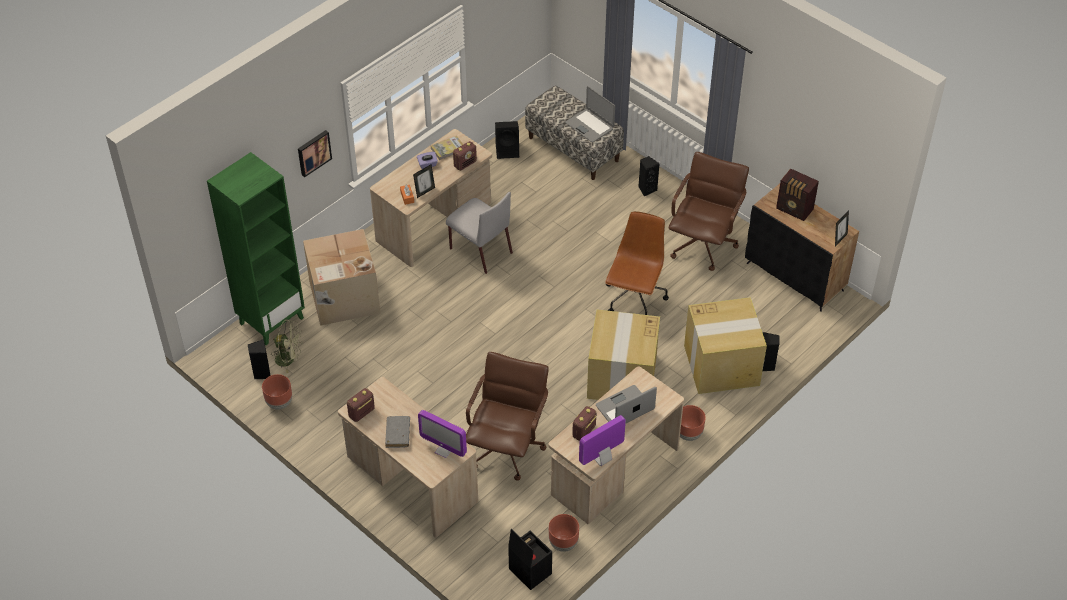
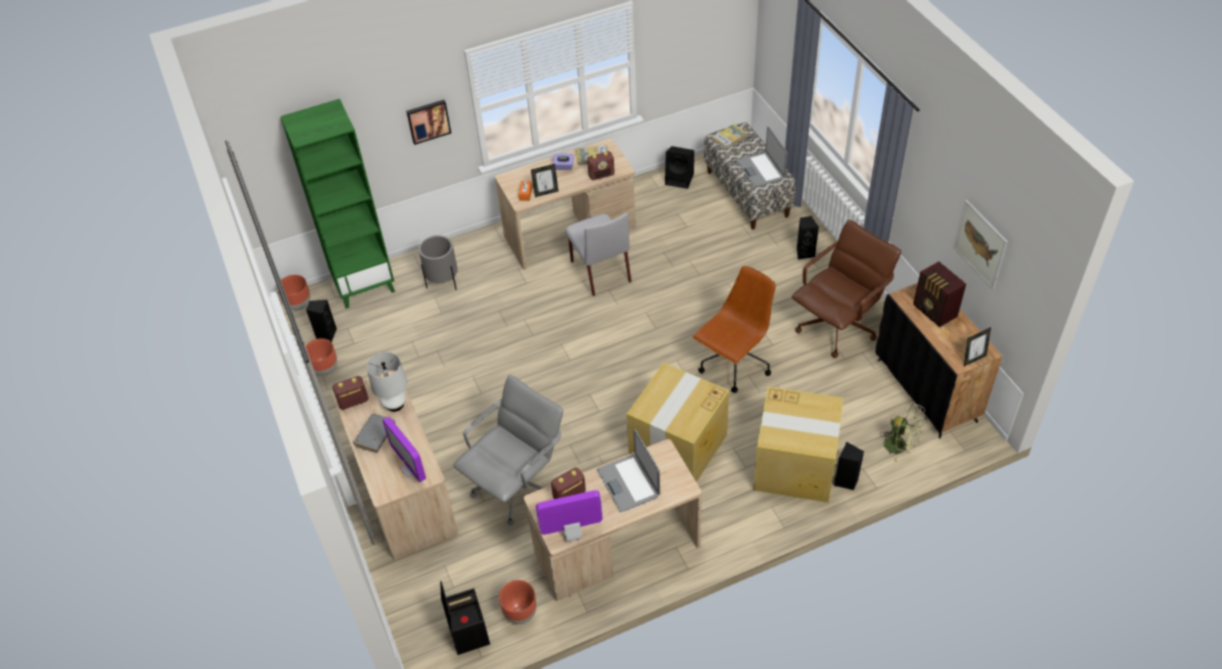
camera: 25 degrees right, 0 degrees up
green fan [273,319,303,373] -> green fan moved to [880,402,925,462]
cardboard box [303,229,380,326] -> grey planter [419,235,458,290]
brown office chair [466,352,549,481] -> grey office chair [453,375,563,526]
laptop [596,385,657,423] -> laptop turned 105 degrees counterclockwise [597,429,660,512]
brown planter [680,405,706,441] -> brown planter moved to [277,275,310,310]
none -> white table lamp [367,352,407,412]
none -> book [712,124,748,150]
none -> picture [954,200,1008,289]

